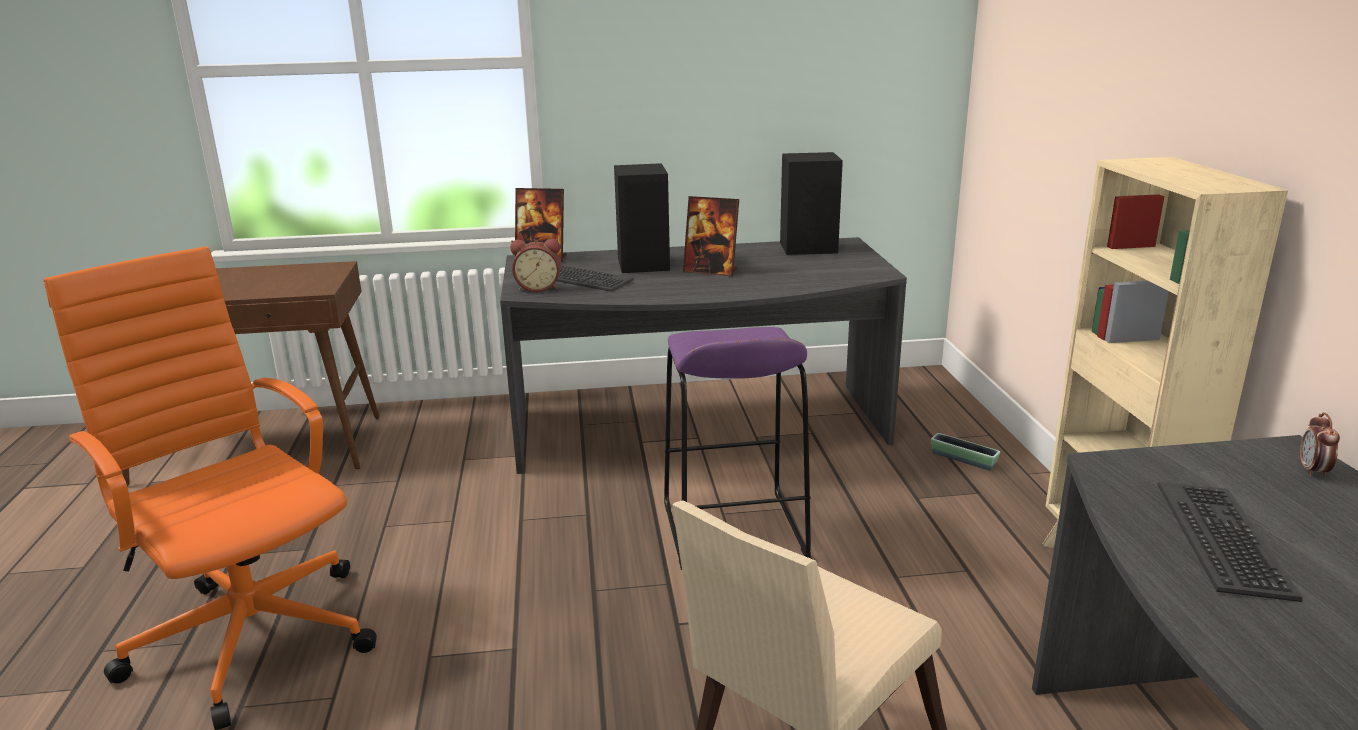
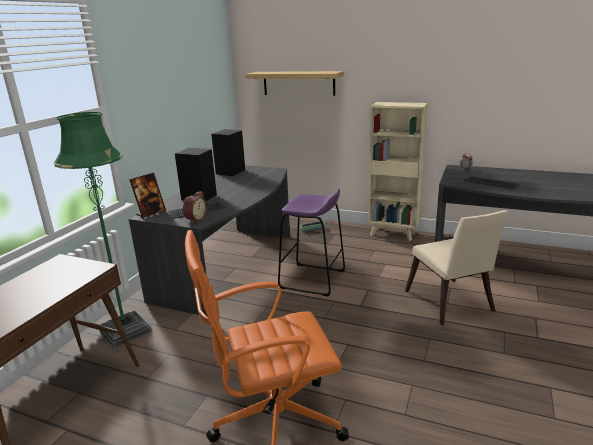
camera: 60 degrees left, 0 degrees up
picture frame [683,196,739,276] -> none
none -> green floor lamp [54,112,152,348]
none -> shelf [245,71,344,96]

